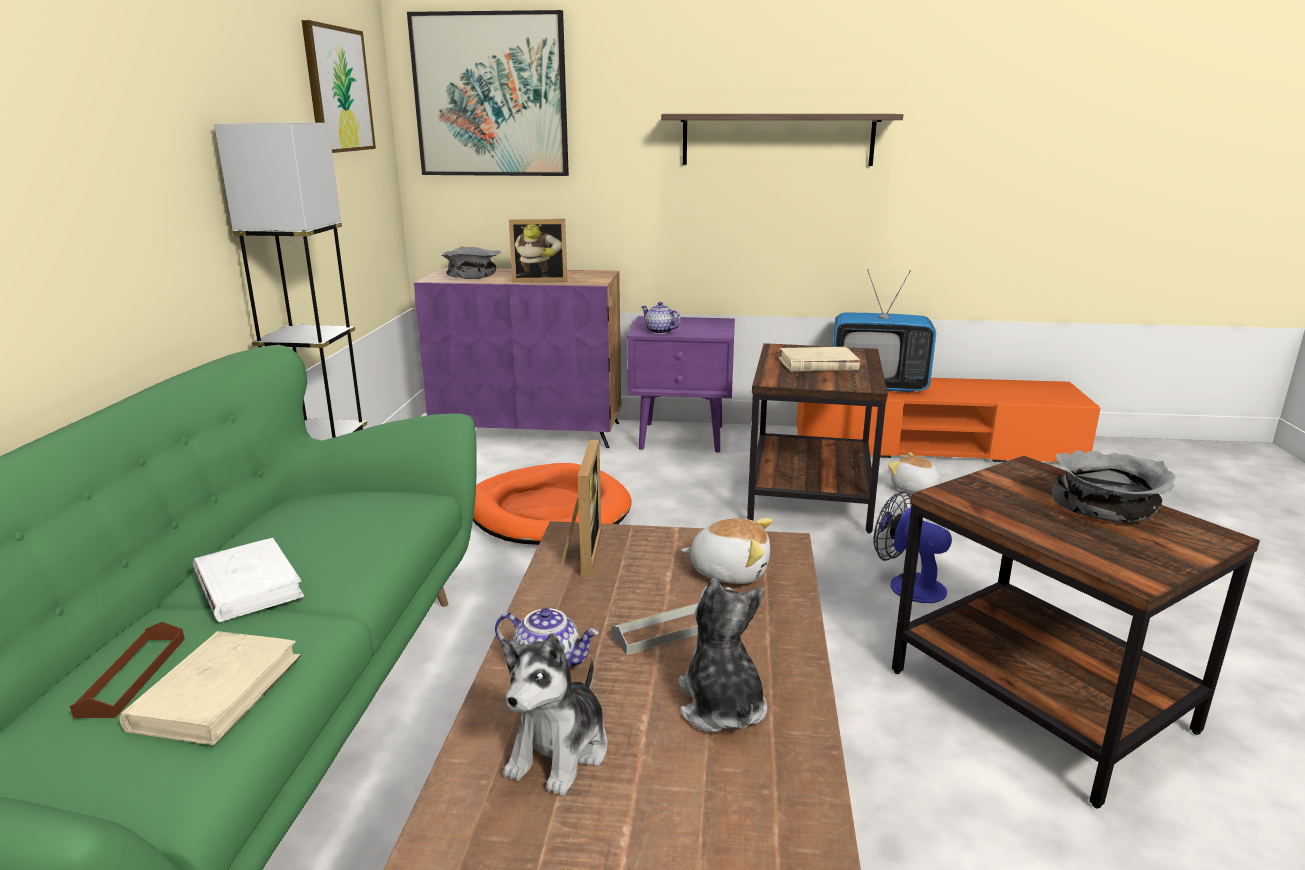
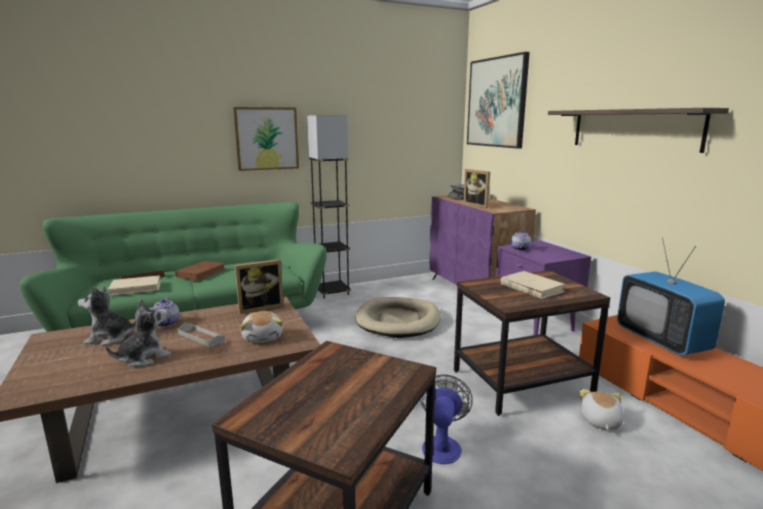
camera: 60 degrees right, 5 degrees down
white book [193,538,304,622] -> brown book [175,261,226,281]
picture [302,20,376,153] -> picture moved to [233,107,299,171]
orange dog bed [473,463,631,545] -> beige dog bed [355,297,441,338]
grey bowl [1052,450,1176,523] -> none

